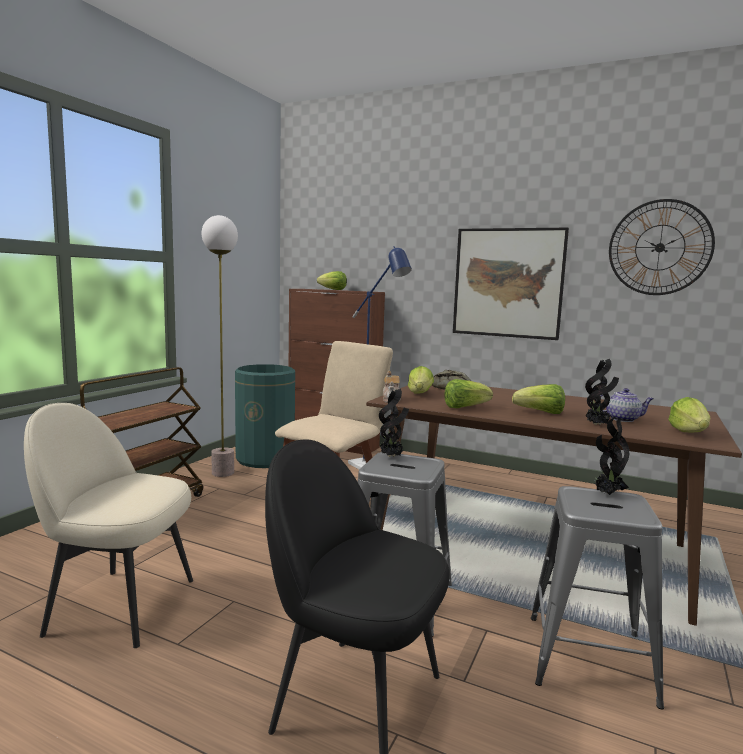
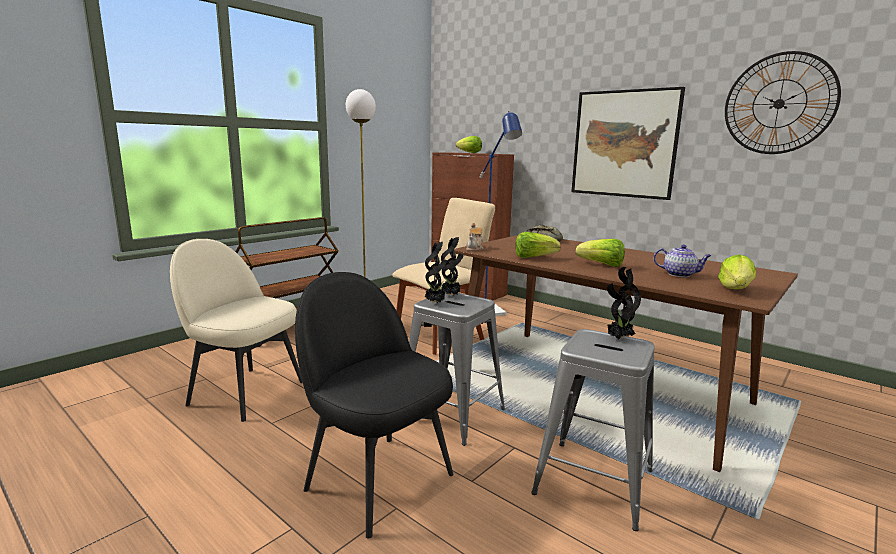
camera: 15 degrees right, 5 degrees up
green trash can [235,364,295,468] -> none
lettuce [408,366,434,394] -> none
potted plant [585,359,619,425] -> potted plant moved to [425,242,447,303]

